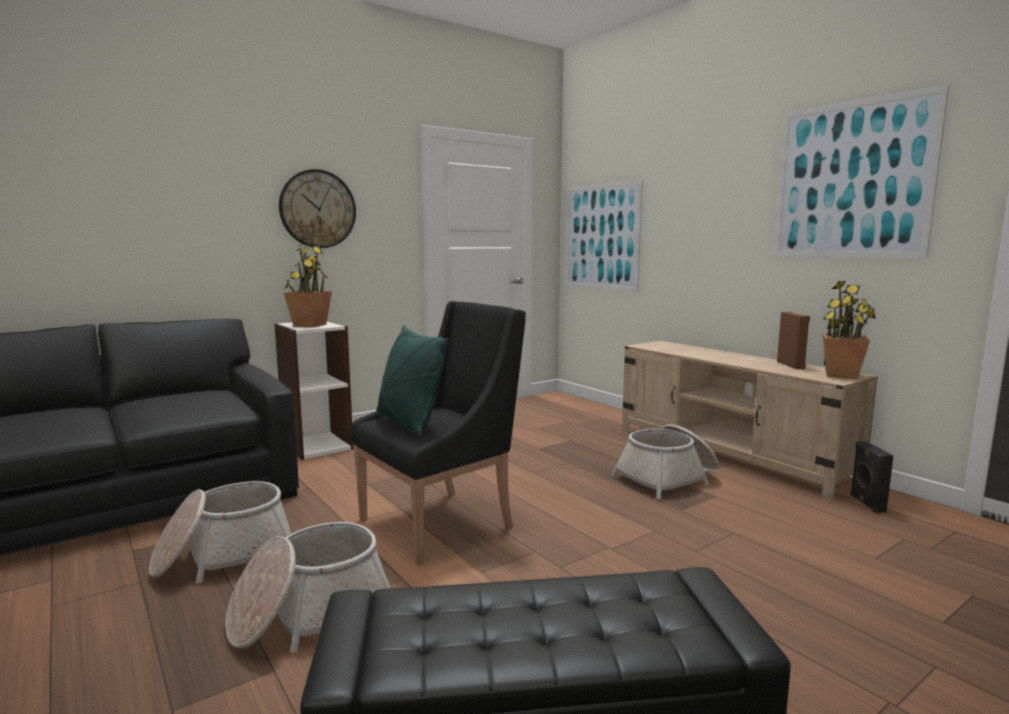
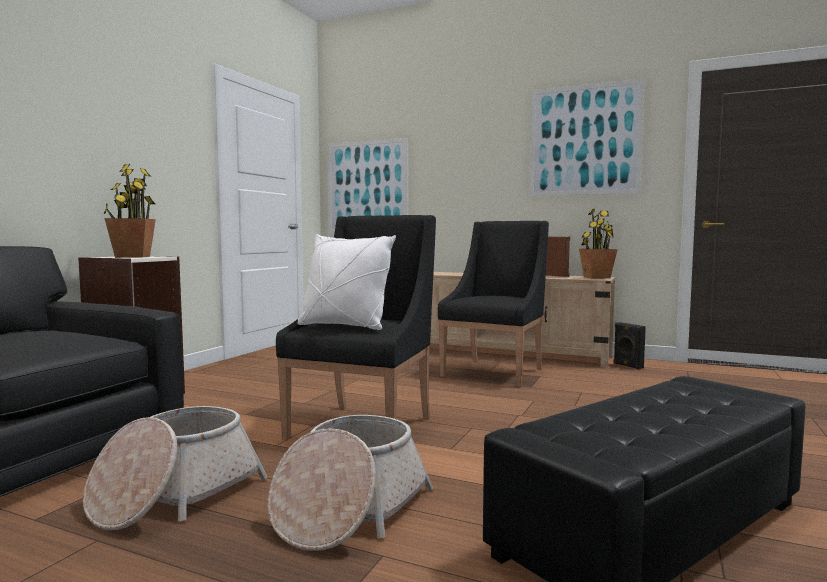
camera: 30 degrees left, 5 degrees down
wall clock [279,169,356,248] -> none
green pillow [376,325,449,436] -> white pillow [297,234,396,330]
basket [611,424,719,499] -> black armchair [438,221,549,387]

